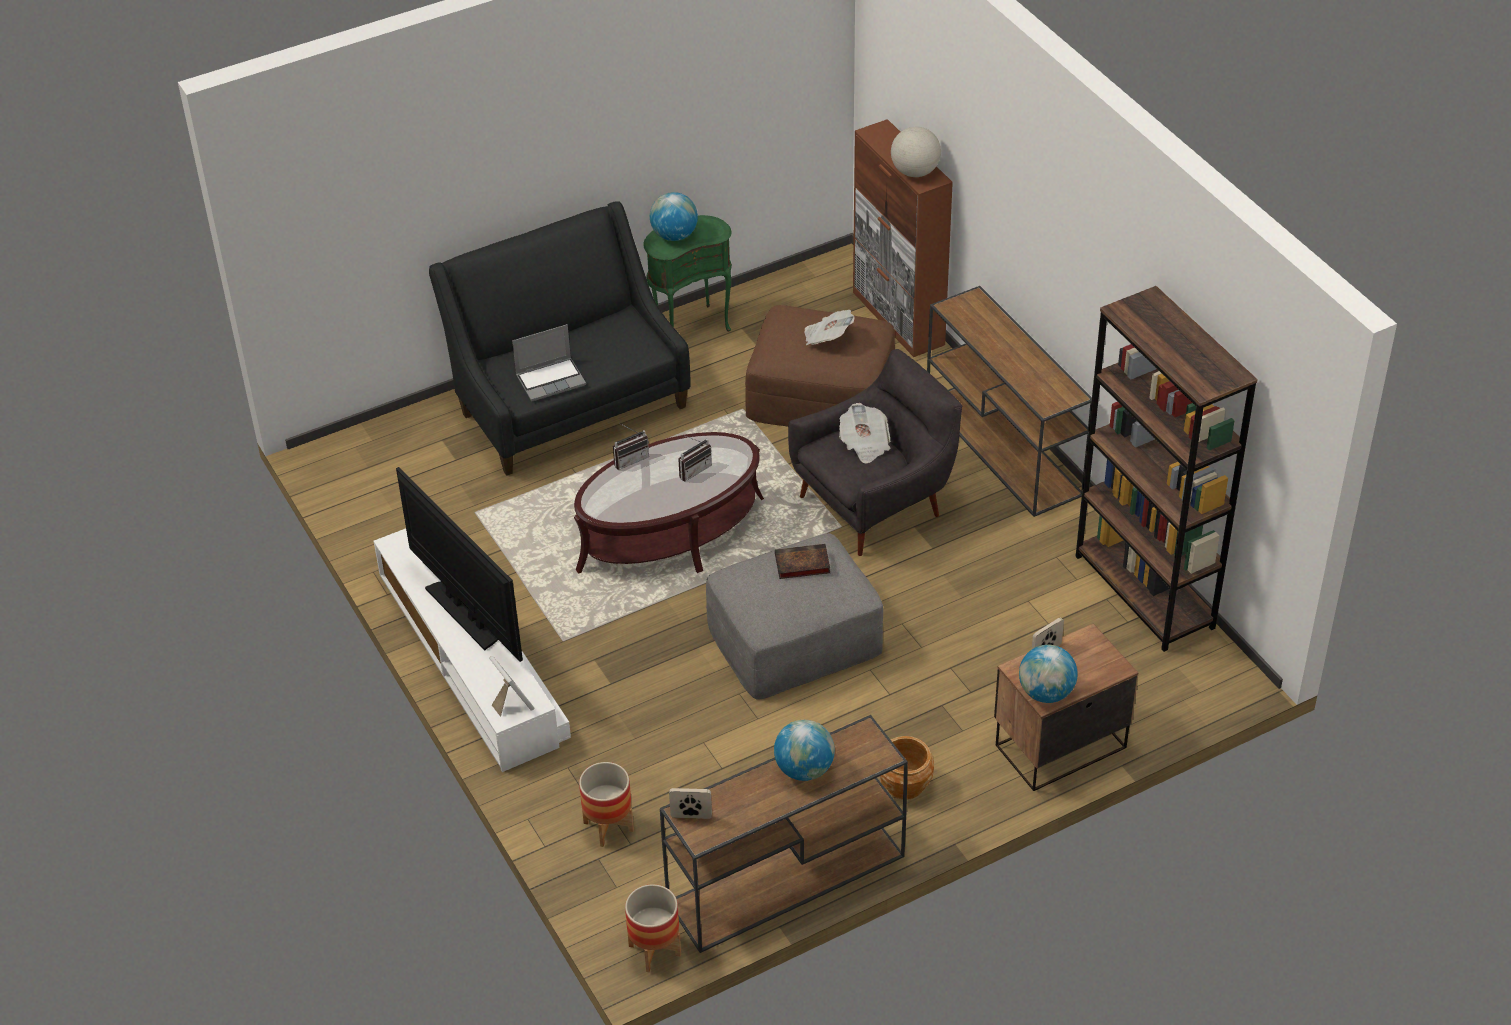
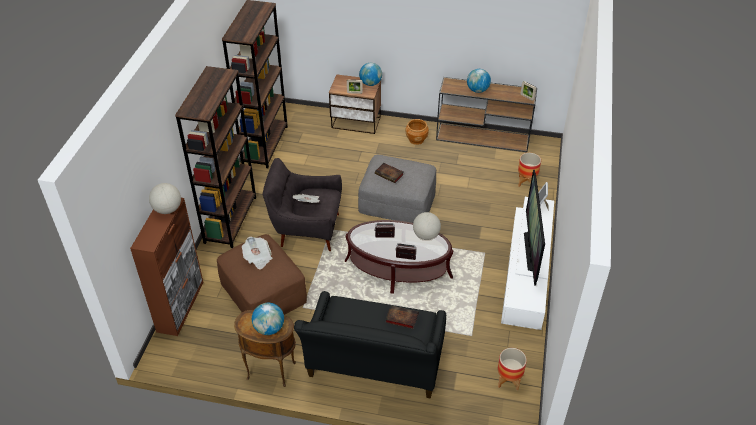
camera: 140 degrees left, 0 degrees up
laptop [512,324,586,401] -> book [385,306,418,329]
planter [625,884,681,972] -> planter moved to [498,348,527,391]
green side table [644,215,732,332] -> brown side table [234,310,296,387]
brown console table [927,286,1092,517] -> brown bookcase [175,66,256,248]
none -> globe [413,212,441,240]

